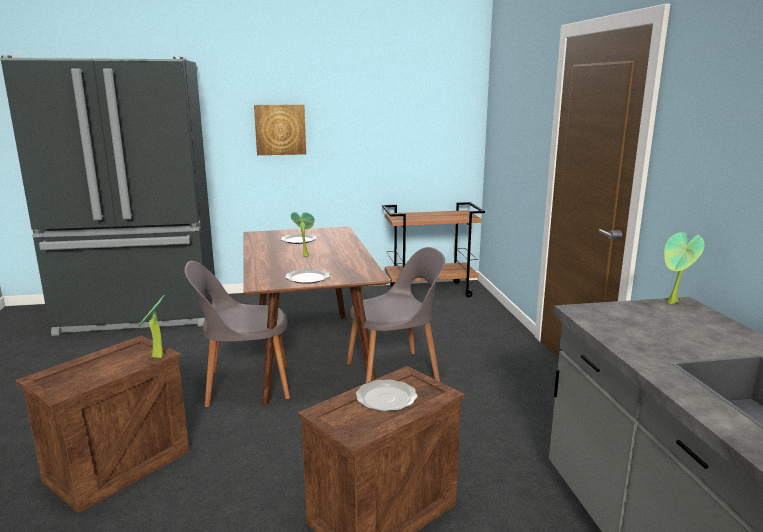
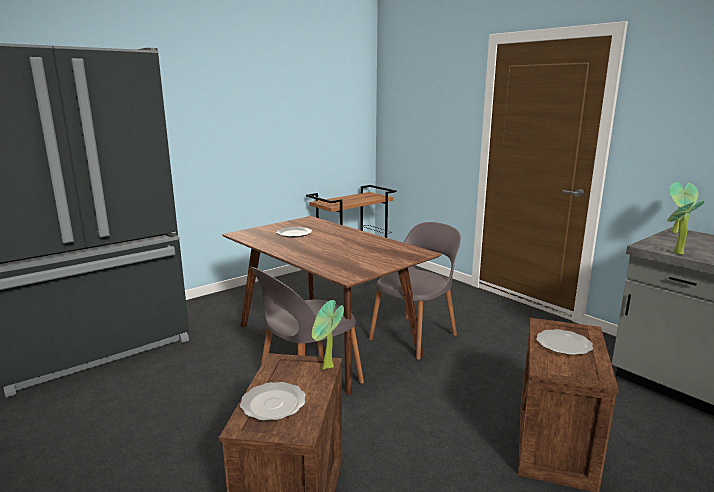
camera: 30 degrees left, 0 degrees up
picture [254,105,306,155] -> none
plate [285,269,330,284] -> plate moved to [240,382,306,421]
potted plant [291,212,315,257] -> potted plant moved to [667,200,704,255]

